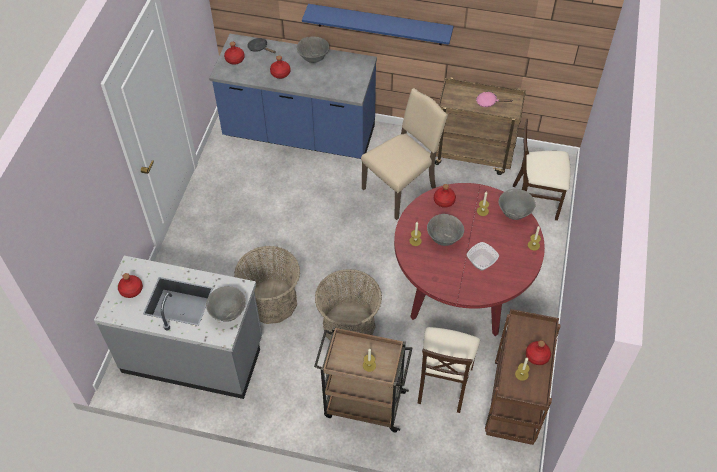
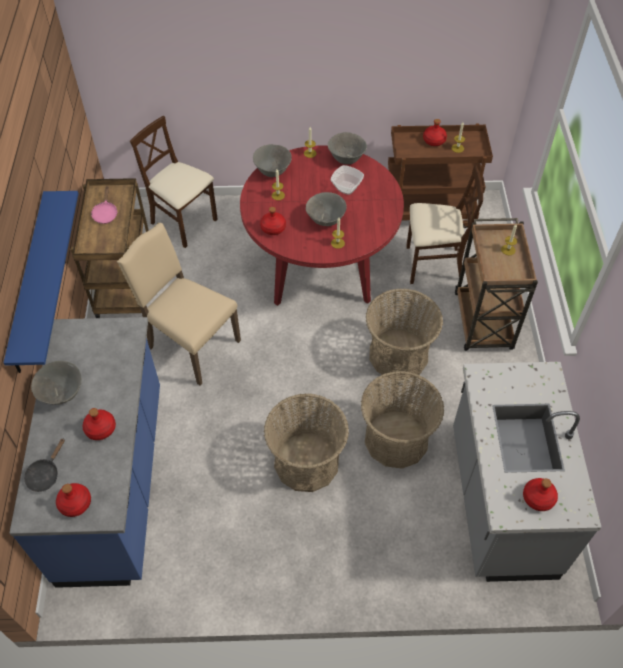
camera: 105 degrees left, 0 degrees up
grey bowl [206,286,246,322] -> grey bowl moved to [328,132,367,164]
beige chair [513,119,571,221] -> beige chair turned 135 degrees clockwise [130,116,218,248]
none -> basket [264,394,349,492]

